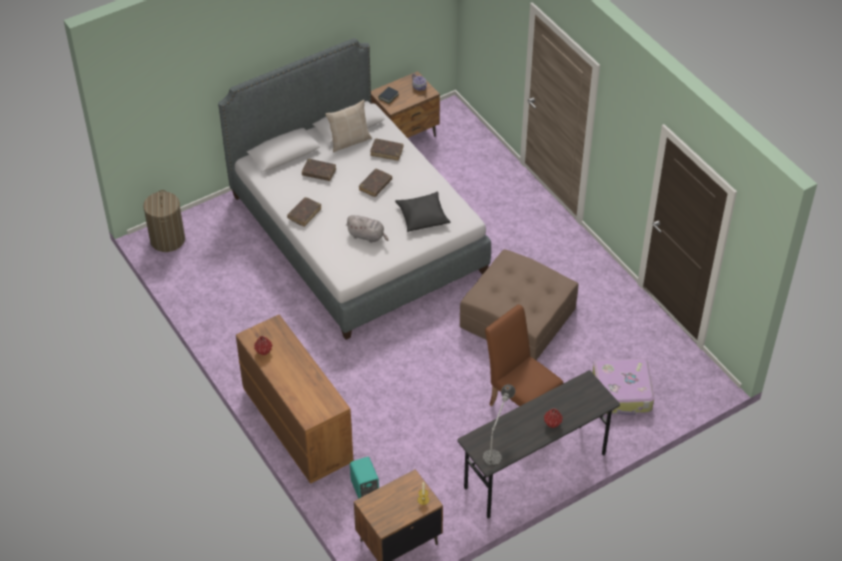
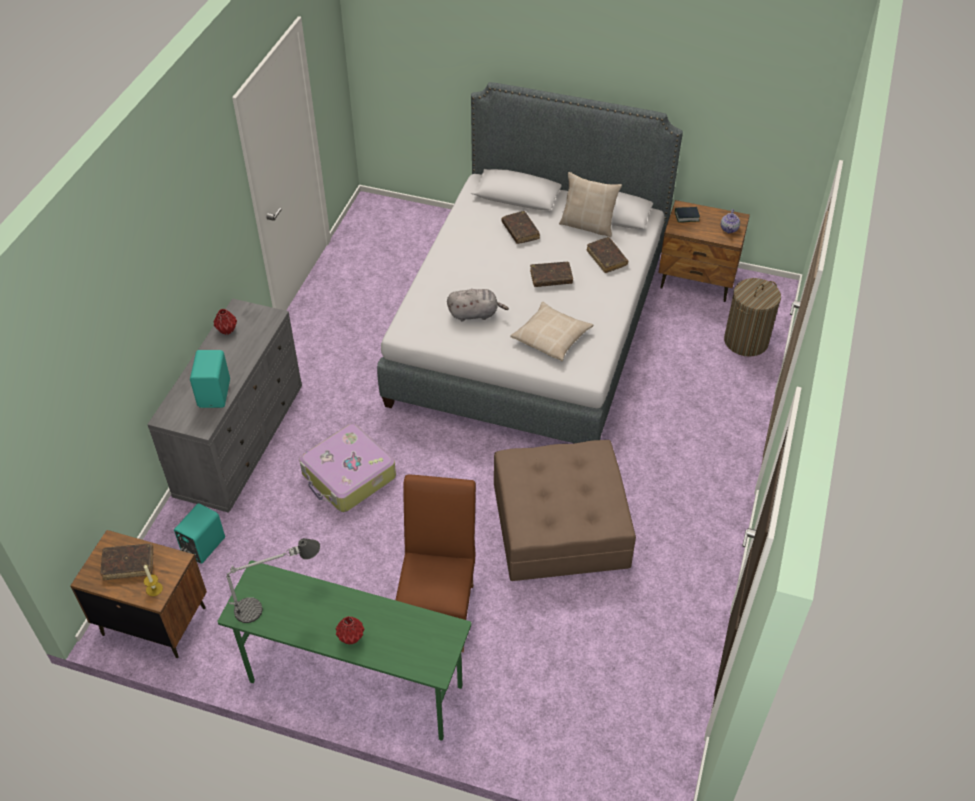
camera: 50 degrees right, 0 degrees up
laundry basket [143,190,185,252] -> laundry basket moved to [724,278,781,357]
brown dresser [236,314,353,484] -> grey dresser [147,299,302,513]
brown book [287,197,321,227] -> brown book moved to [100,543,153,580]
grey plush toy [346,215,388,243] -> grey plush toy turned 75 degrees counterclockwise [447,289,509,322]
black pillow [395,192,451,232] -> beige pillow [510,302,593,361]
grey desk [457,370,620,519] -> green desk [217,560,471,741]
suitcase [592,359,654,415] -> suitcase moved to [299,424,396,512]
none -> turquoise speaker [190,350,230,408]

